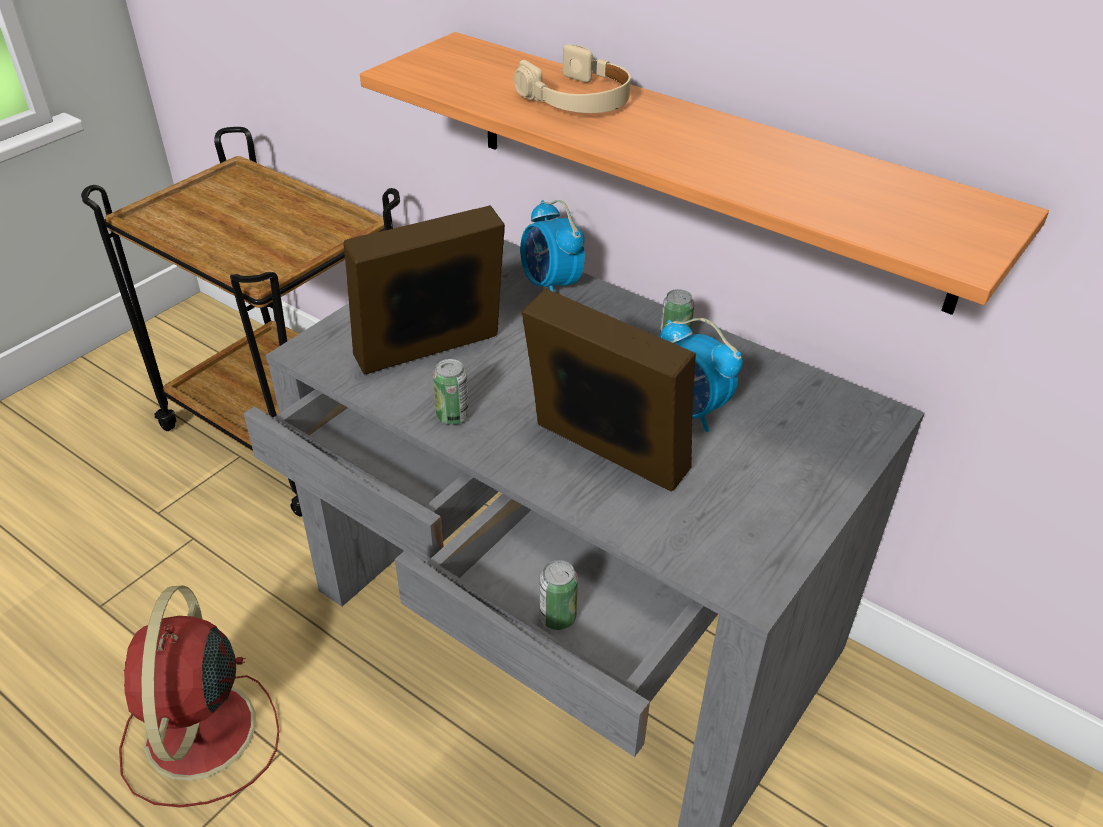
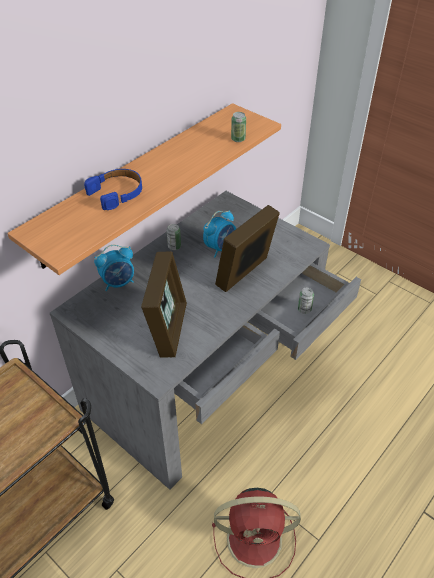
camera: 85 degrees left, 5 degrees up
picture frame [343,205,505,374] -> picture frame turned 150 degrees counterclockwise [141,251,187,358]
can [433,359,469,425] -> can moved to [231,112,246,142]
beige headphones [514,44,631,113] -> blue headphones [84,169,142,210]

